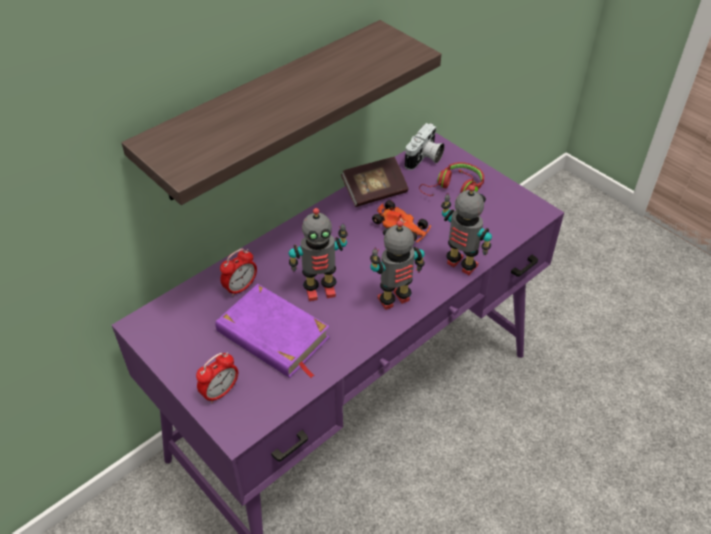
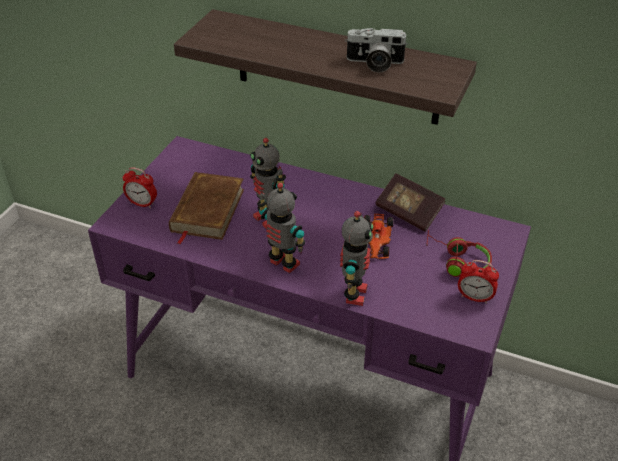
camera: 65 degrees right, 5 degrees down
purple book [215,284,329,379] -> brown book [169,172,244,244]
alarm clock [220,249,257,297] -> alarm clock moved to [458,260,499,304]
camera [405,123,444,170] -> camera moved to [345,28,408,73]

